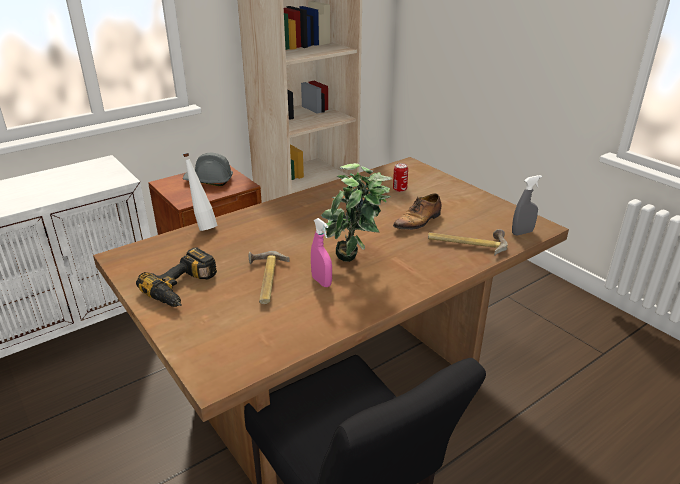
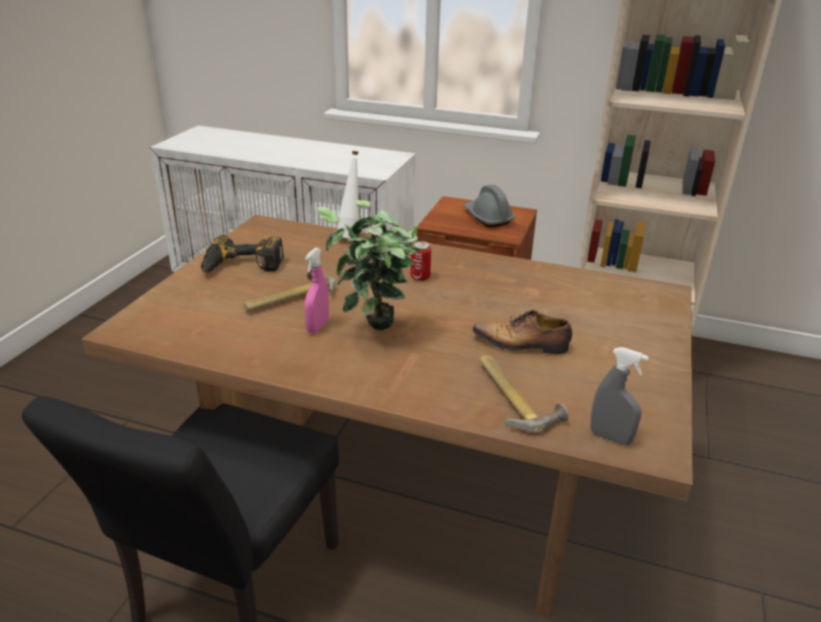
camera: 55 degrees right, 0 degrees up
can [393,163,408,192] -> can moved to [411,241,431,281]

